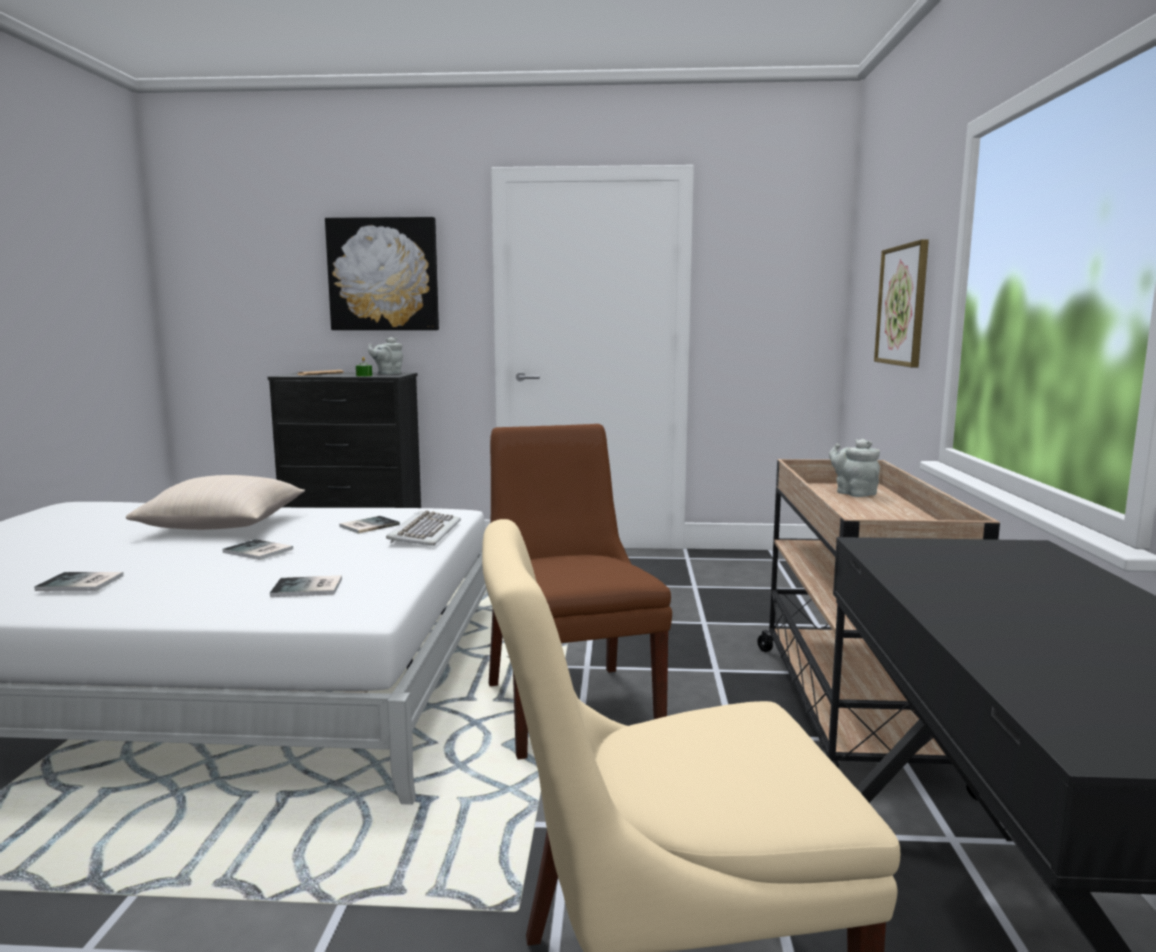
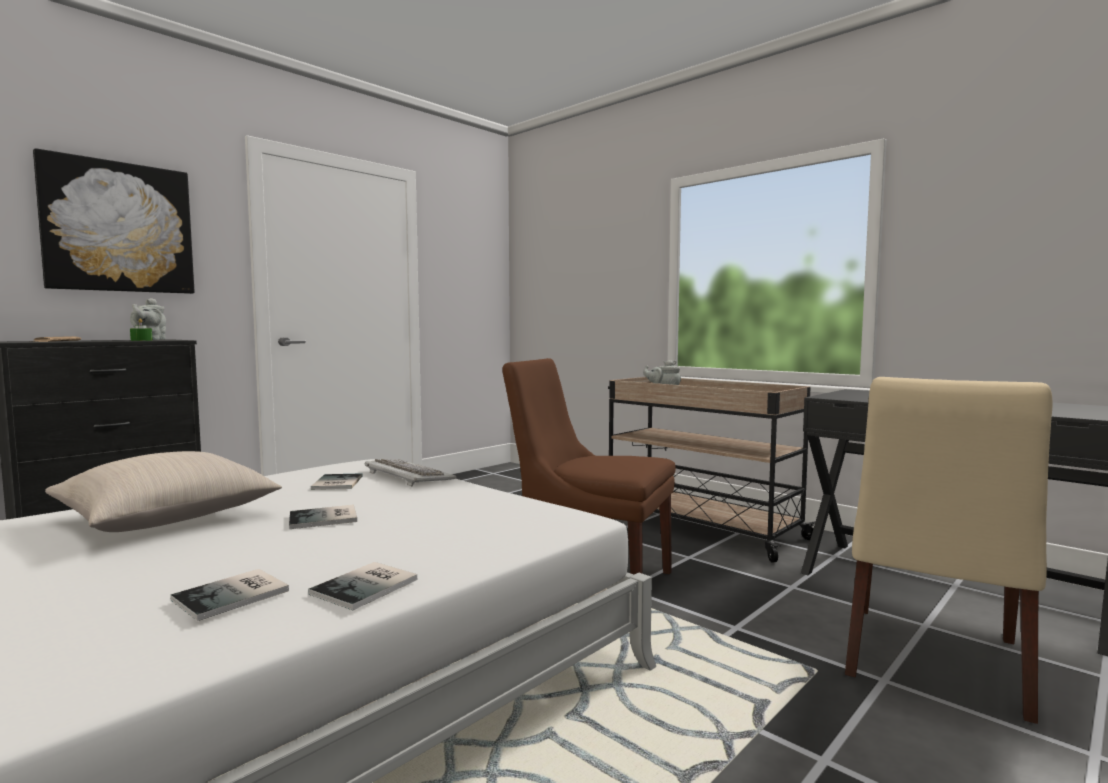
camera: 50 degrees left, 5 degrees down
book [270,575,342,597] -> book moved to [308,562,417,610]
picture [874,239,929,367] -> none

